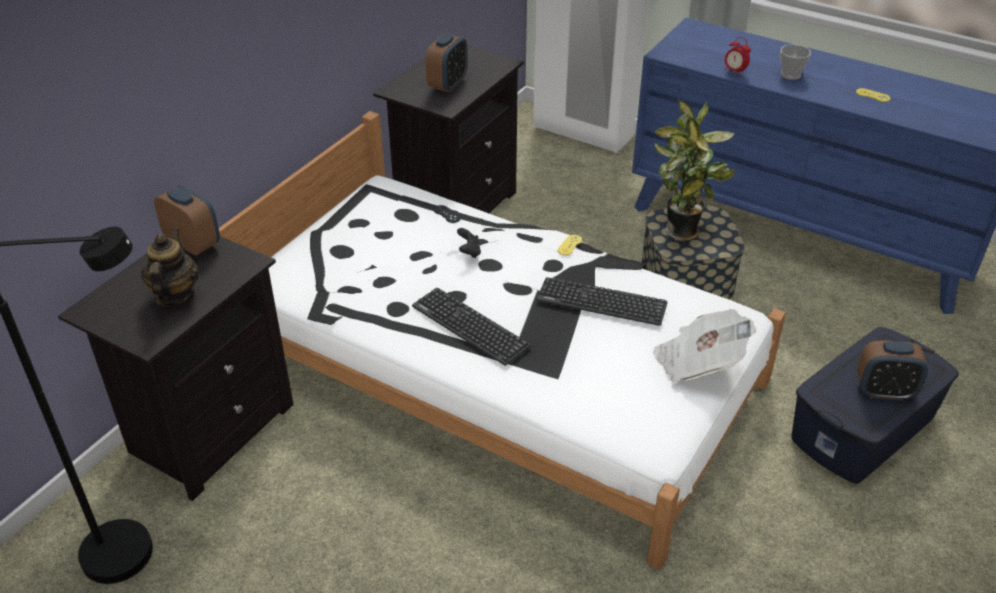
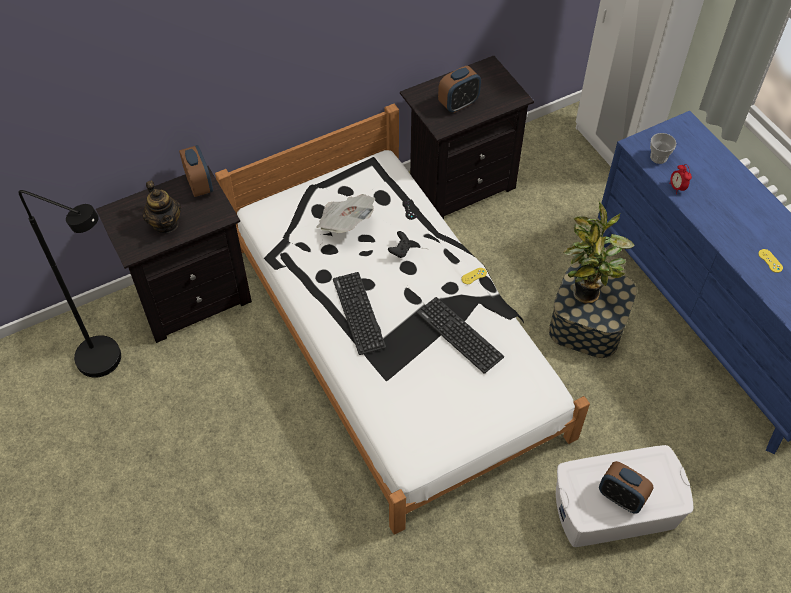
camera: 30 degrees right, 15 degrees up
teapot [141,228,199,307] -> teapot turned 120 degrees clockwise [143,181,181,233]
newspaper [653,309,756,382] -> newspaper moved to [316,194,375,233]
cup [780,44,811,80] -> cup moved to [650,133,676,164]
blue storage box [791,327,959,484] -> white storage box [556,445,693,547]

